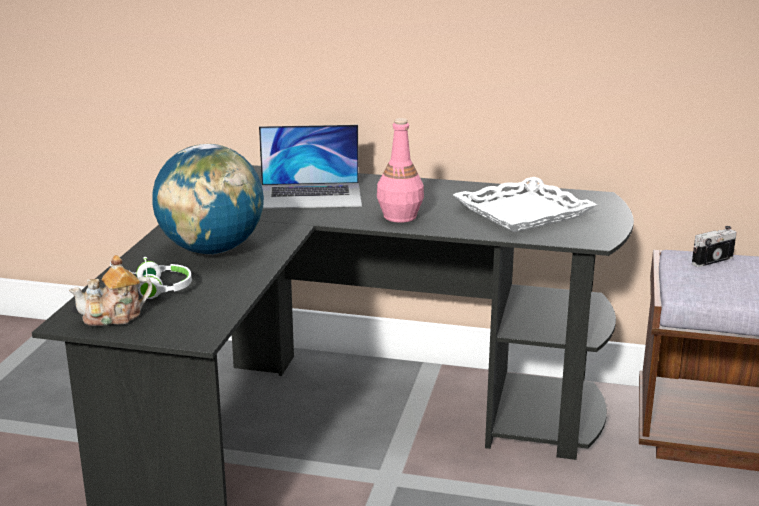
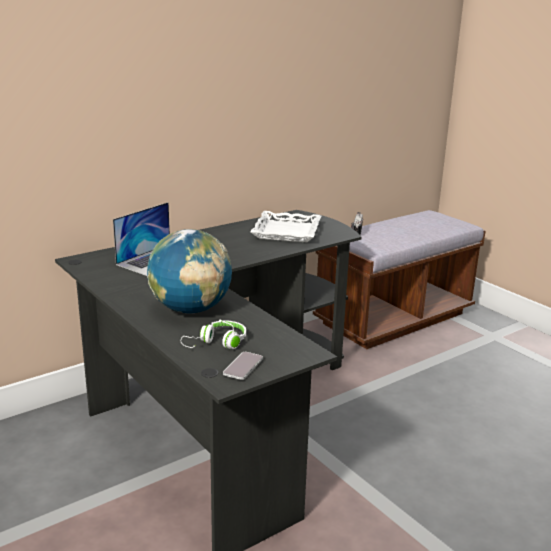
camera: 50 degrees left, 0 degrees up
teapot [69,255,153,326] -> phone [223,352,263,380]
pink bottle [377,118,424,223] -> none

